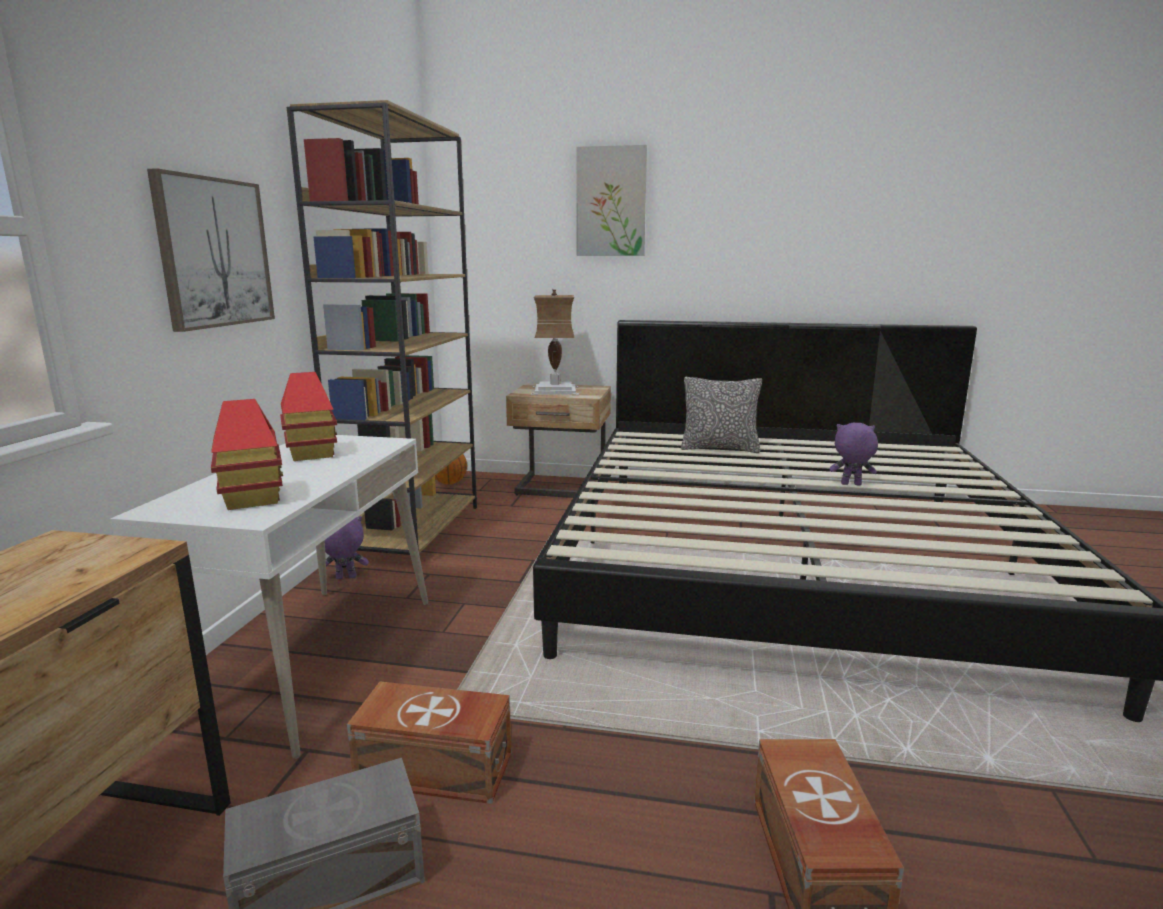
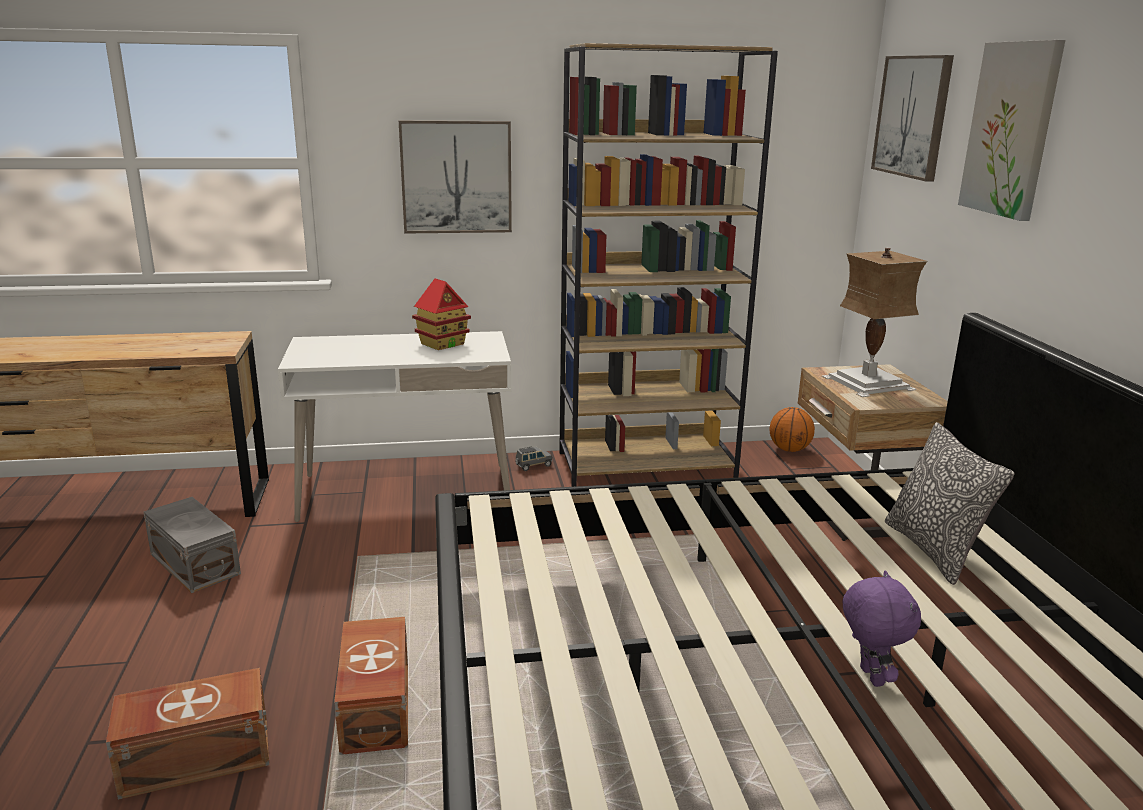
camera: 70 degrees right, 5 degrees up
toy house [211,399,283,510] -> none
purple plush toy [325,516,369,579] -> grey toy car [515,446,552,471]
brown storage box [347,681,512,804] -> brown storage box moved to [334,617,408,755]
none -> picture [871,55,954,182]

